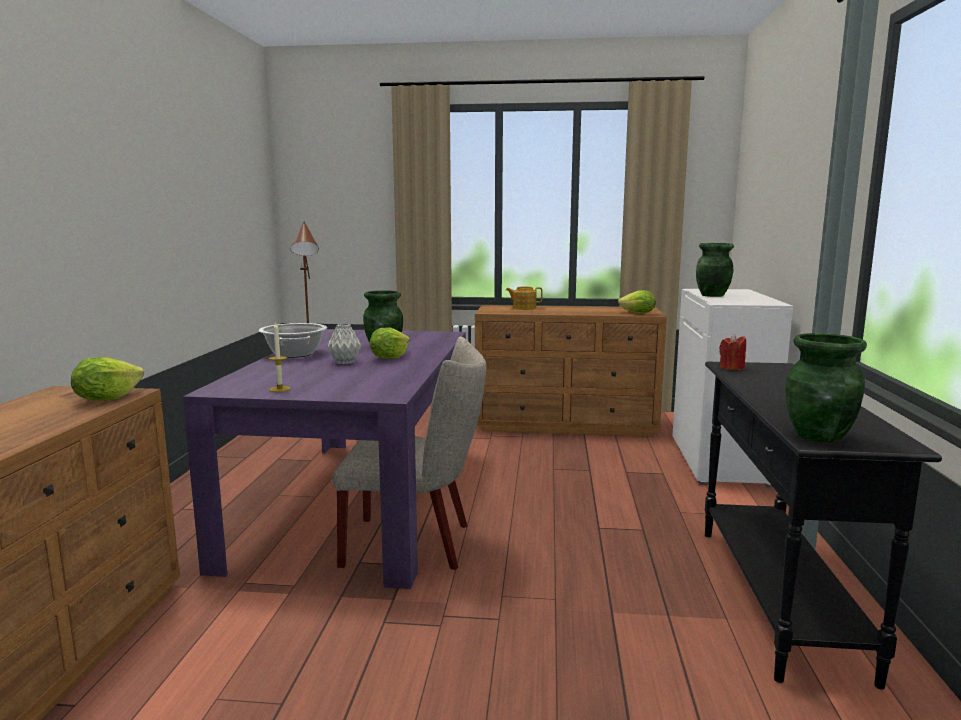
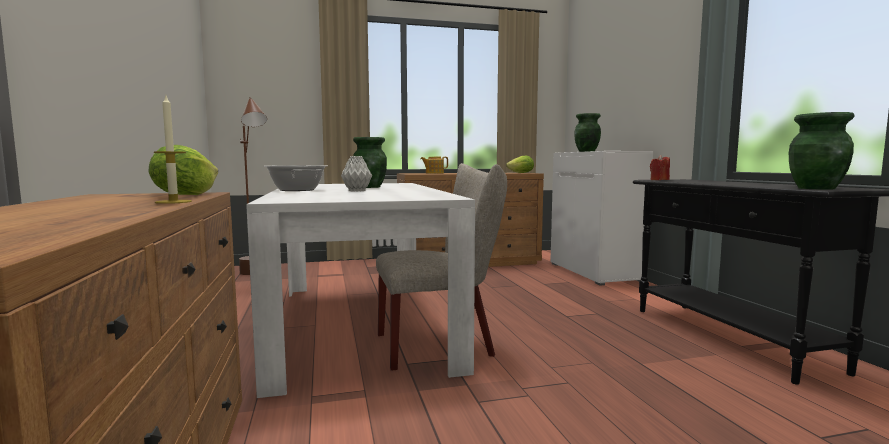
camera: 20 degrees left, 5 degrees down
purple dining table [183,329,466,589] -> white dining table [246,183,475,398]
candle [269,322,291,392] -> candle moved to [154,96,192,204]
lettuce [369,328,410,359] -> none

